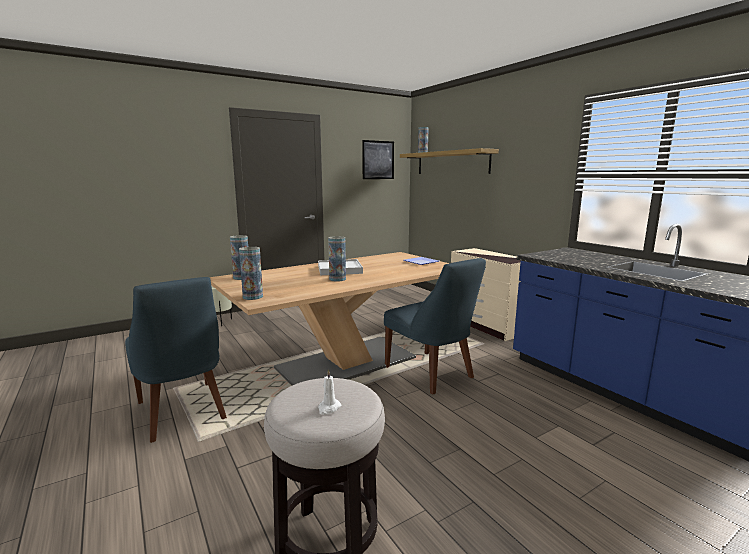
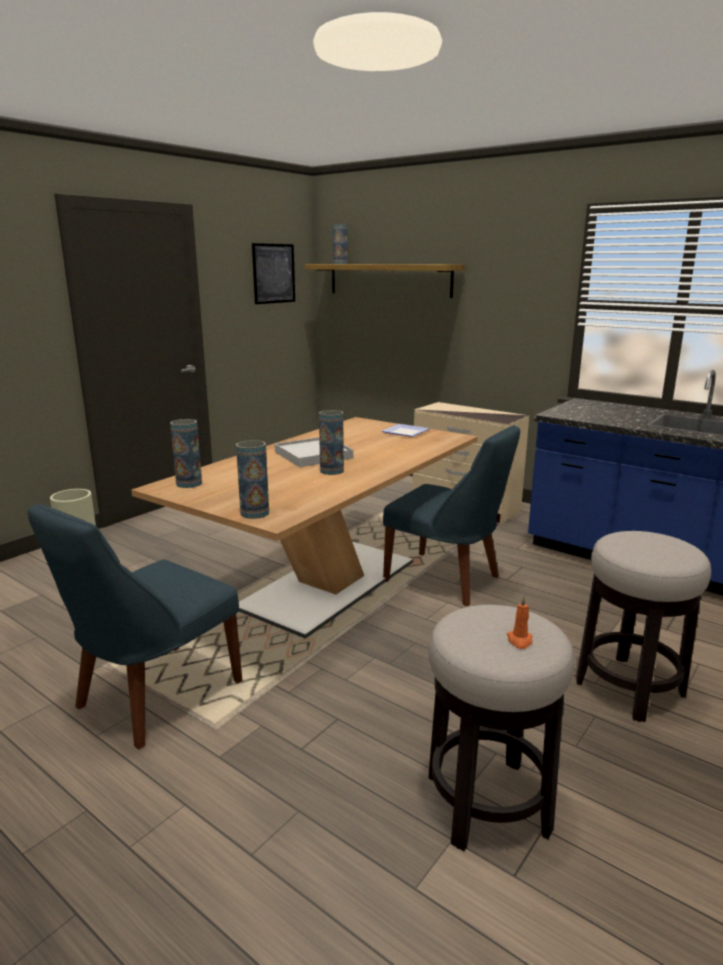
camera: 20 degrees left, 5 degrees up
blue chair [125,277,227,443] -> blue chair turned 90 degrees clockwise [28,504,242,749]
white candle [318,369,342,415] -> orange candle [507,596,533,649]
none -> stool [576,531,711,722]

